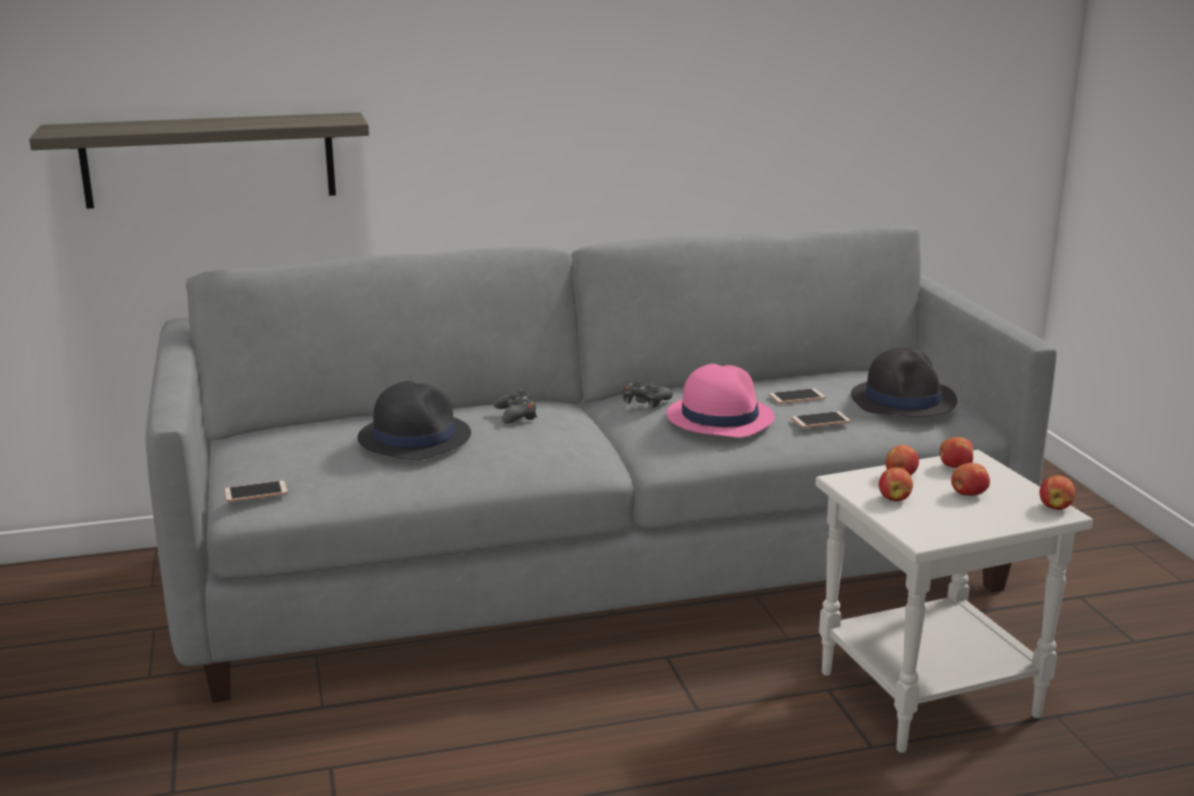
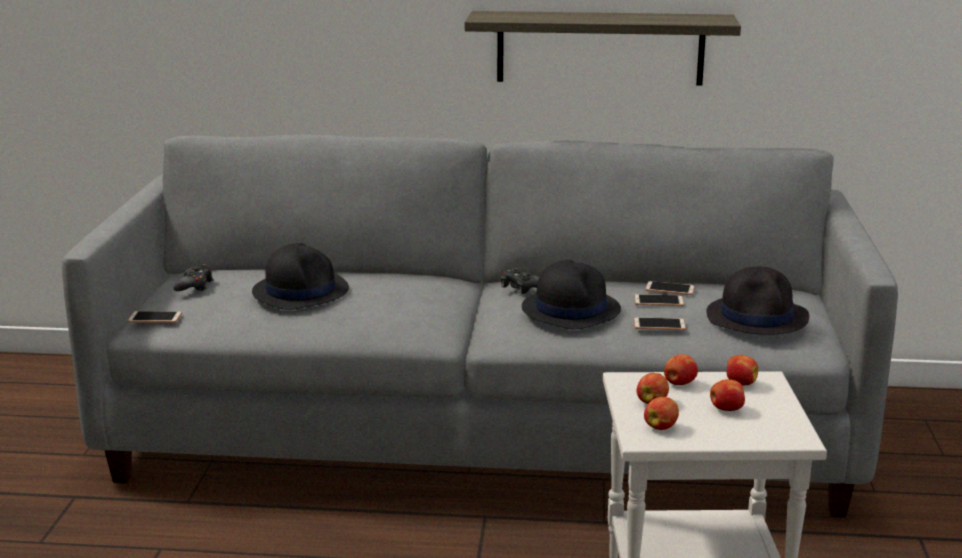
camera: 20 degrees right, 0 degrees up
shelf [29,112,369,209] -> shelf moved to [465,11,741,86]
black game controller [494,389,537,424] -> black game controller moved to [173,264,214,291]
pink hat [666,364,775,438] -> black hat [522,260,621,330]
apple [1039,475,1075,510] -> apple moved to [644,397,679,430]
none -> phone [645,281,695,295]

